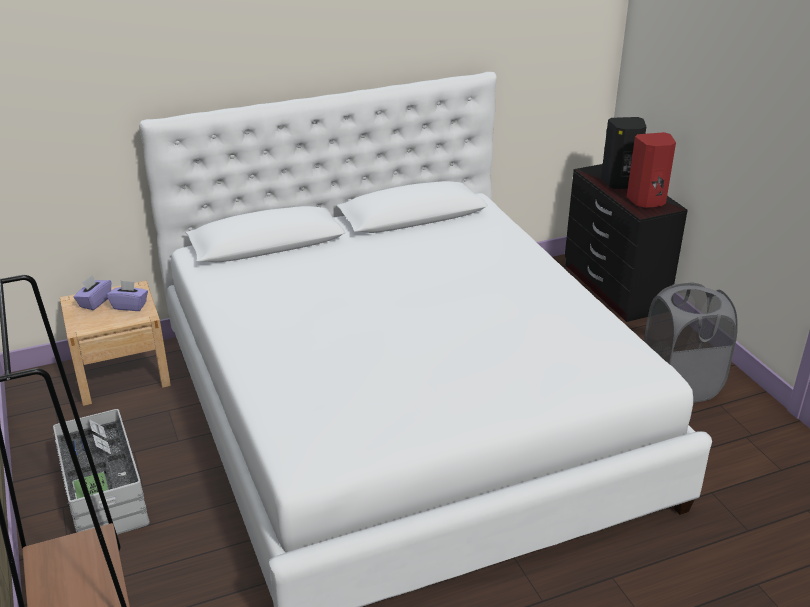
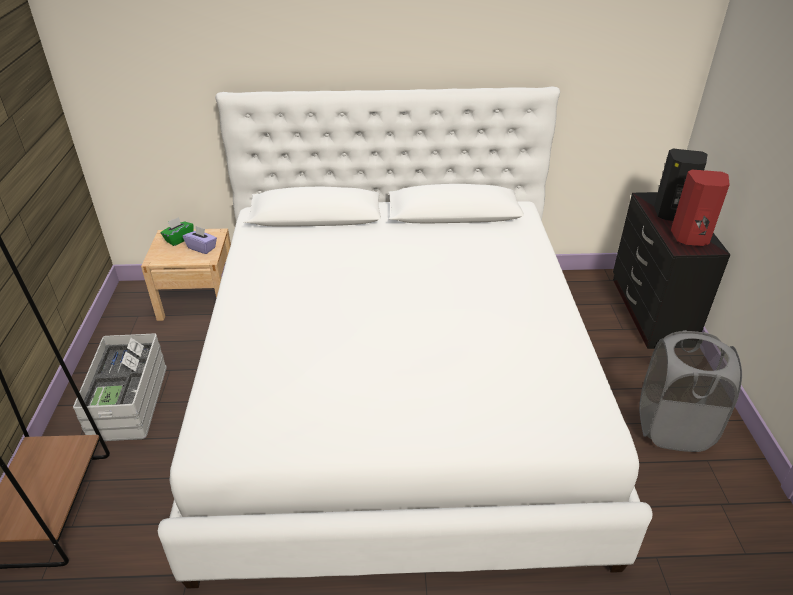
camera: 20 degrees right, 5 degrees up
purple tissue box [74,275,111,310] -> green tissue box [160,217,194,246]

